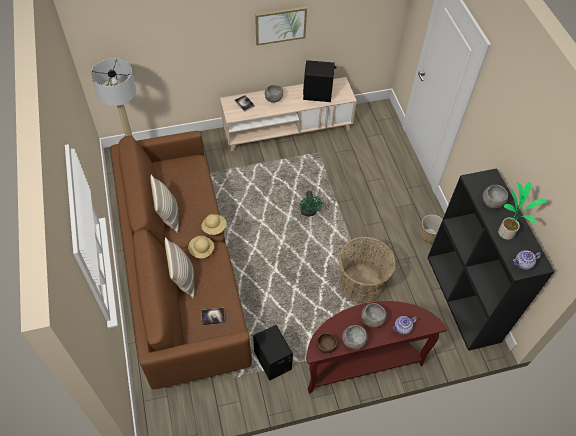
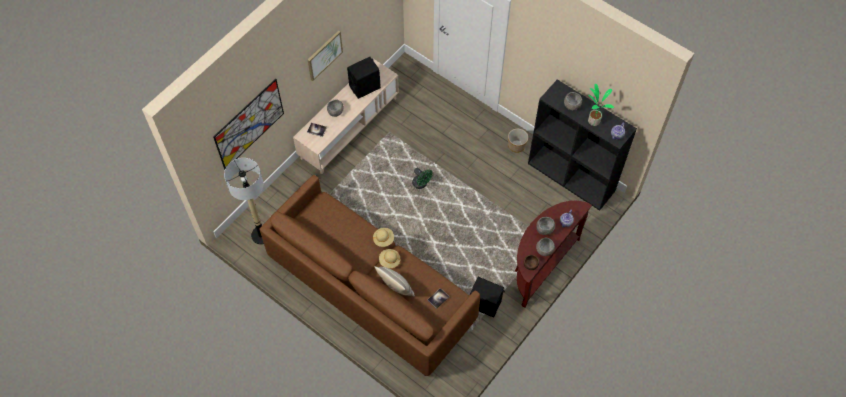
camera: 35 degrees left, 5 degrees up
pillow [151,175,178,233] -> none
basket [339,236,396,303] -> none
none -> picture [213,79,284,170]

